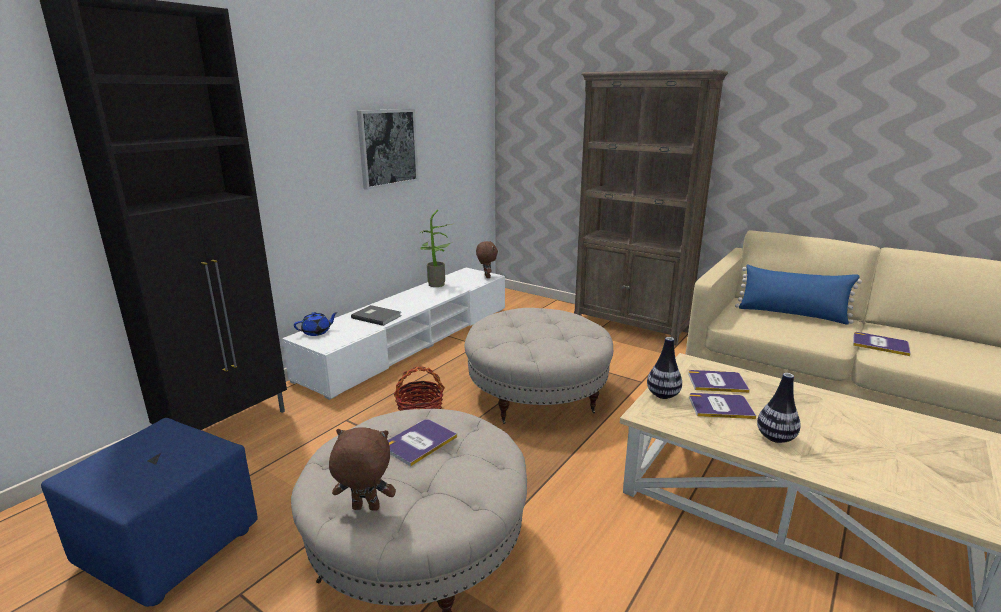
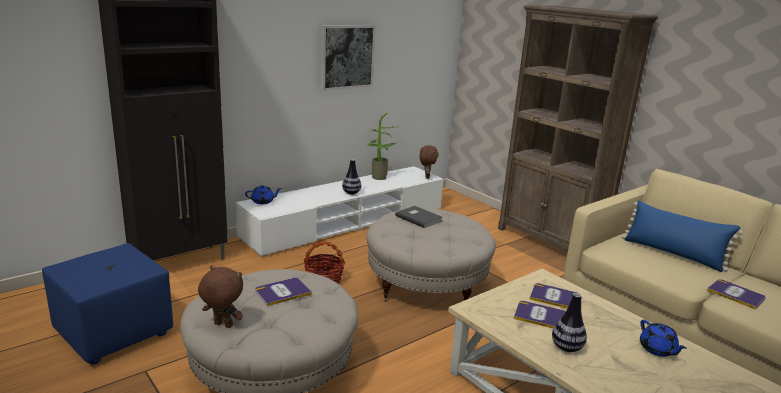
camera: 15 degrees right, 0 degrees up
grey book [351,305,402,326] -> grey book moved to [395,206,443,228]
vase [647,337,682,399] -> vase moved to [342,159,361,195]
none -> blue teapot [640,320,687,357]

